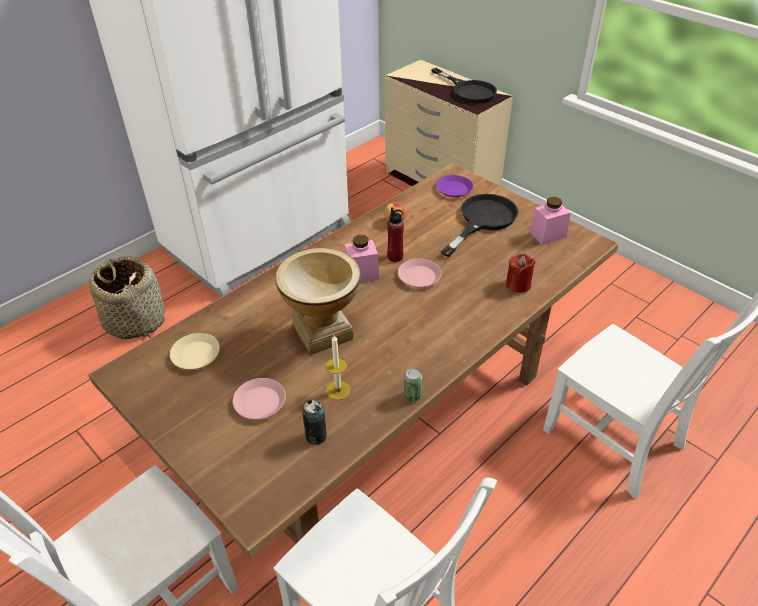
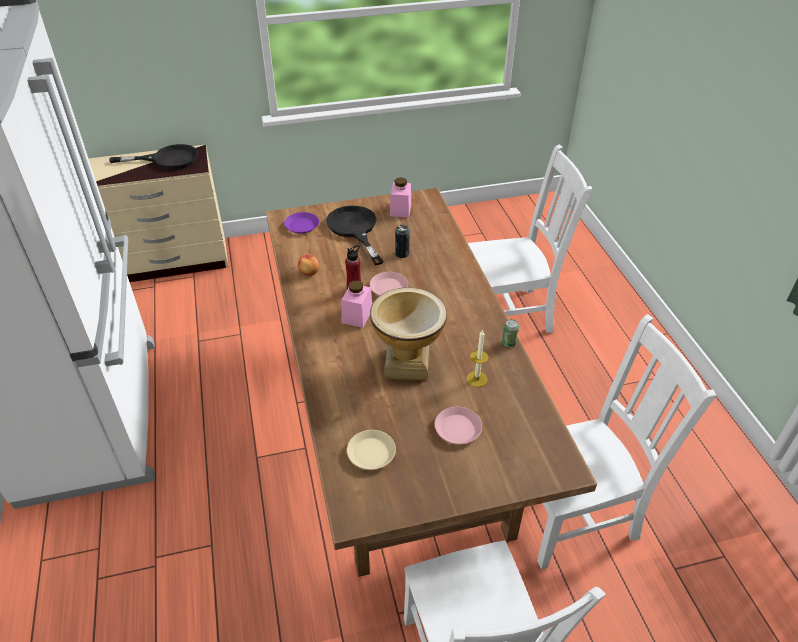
camera: 60 degrees left, 0 degrees up
basket [89,256,165,339] -> none
can [302,399,327,445] -> can moved to [395,225,410,258]
red candle [506,253,535,293] -> none

